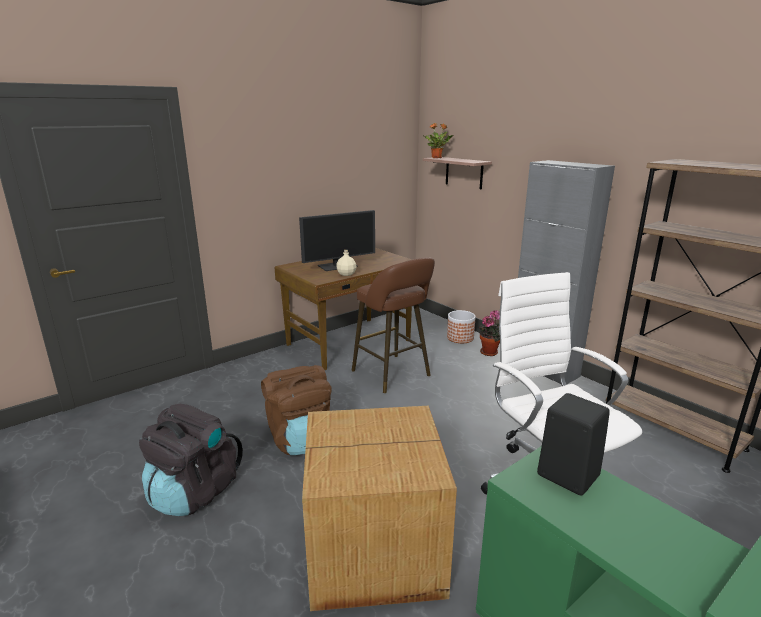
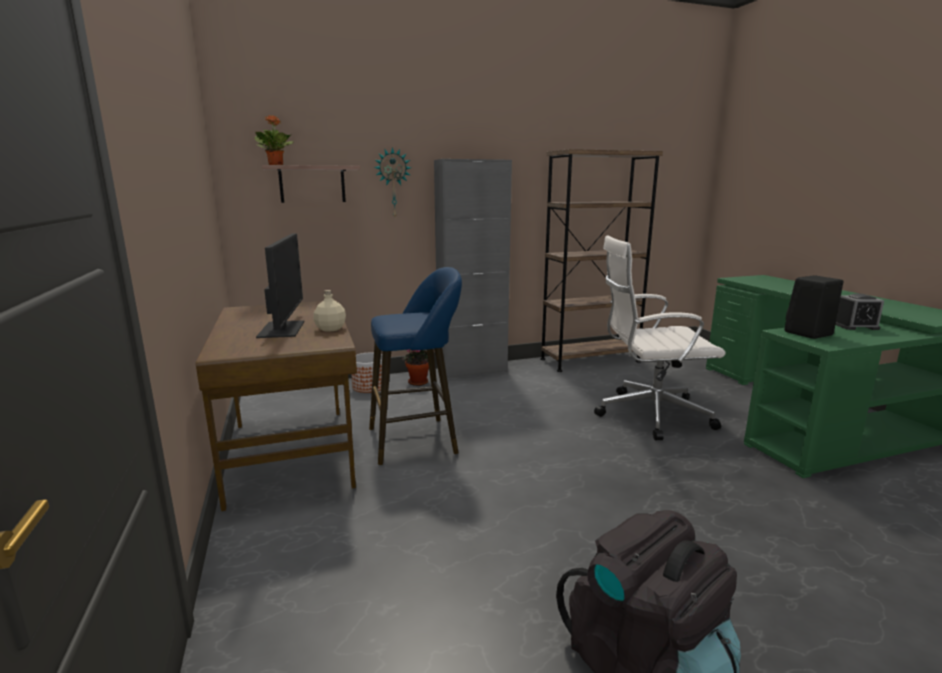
camera: 70 degrees left, 5 degrees down
brown backpack [261,365,331,455] -> none
cardboard box [302,406,457,611] -> none
brown stool [352,257,435,393] -> blue stool [369,267,462,465]
none -> wall clock [374,147,411,217]
none -> alarm clock [835,293,884,330]

